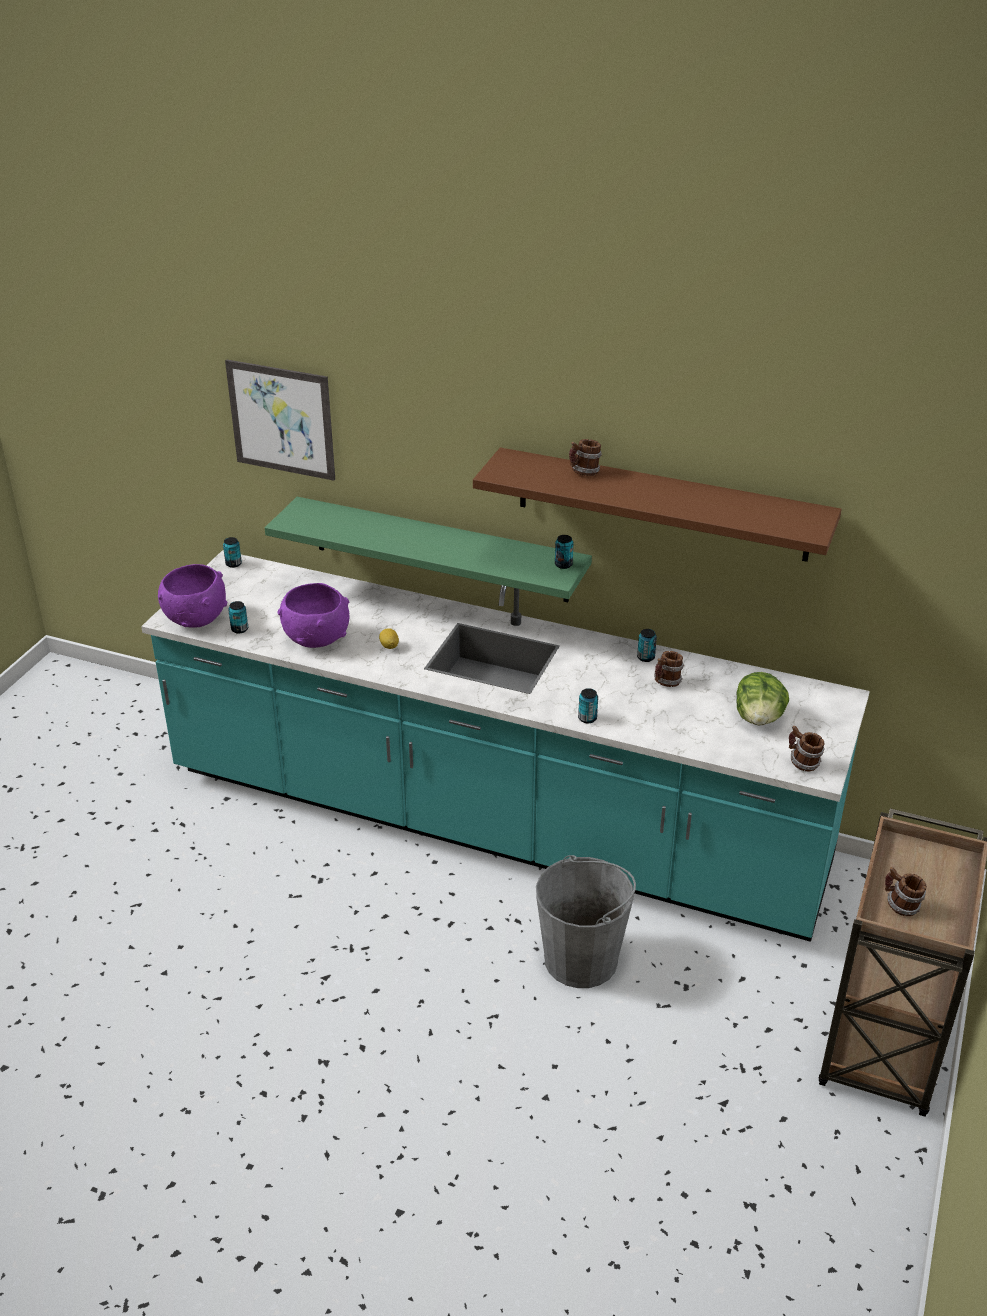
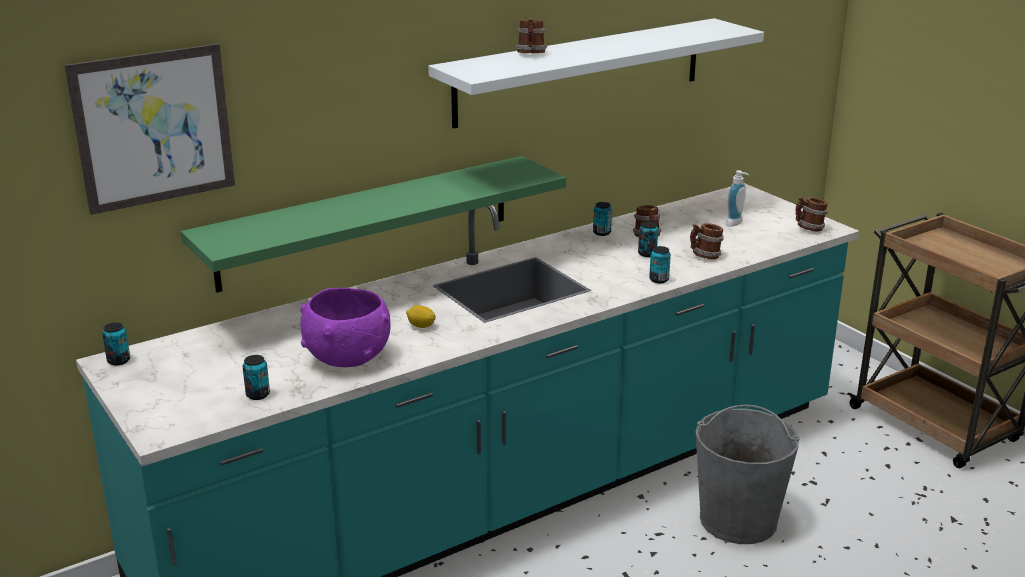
camera: 55 degrees left, 10 degrees down
purple bowl [158,564,227,628] -> none
brown shelf [473,447,842,562] -> white shelf [428,18,764,129]
can [555,535,573,569] -> can moved to [638,222,658,257]
lettuce [737,672,789,725] -> soap dispenser [726,170,749,227]
mug [885,867,927,916] -> mug moved to [690,223,724,259]

